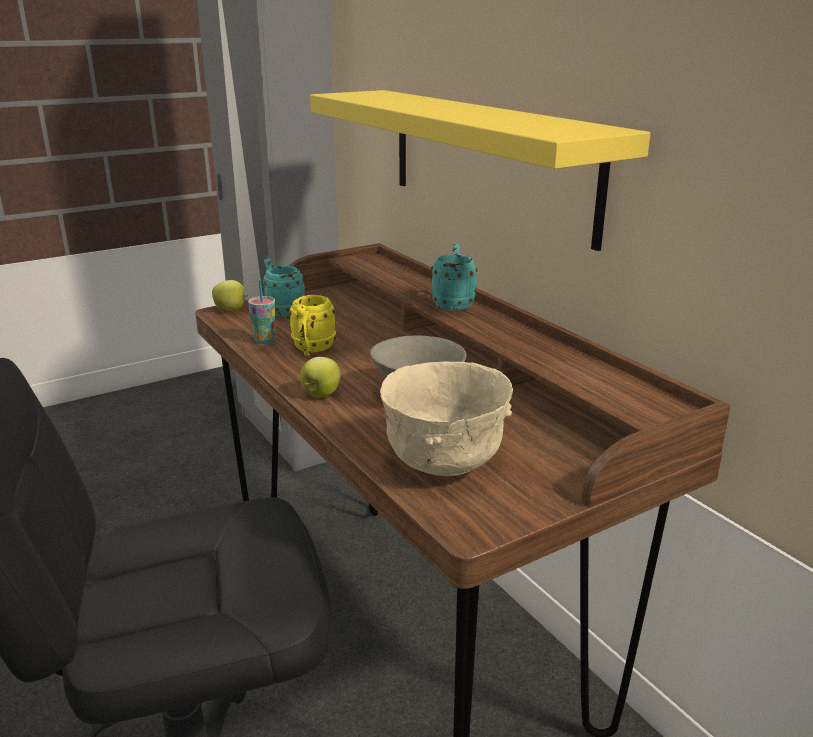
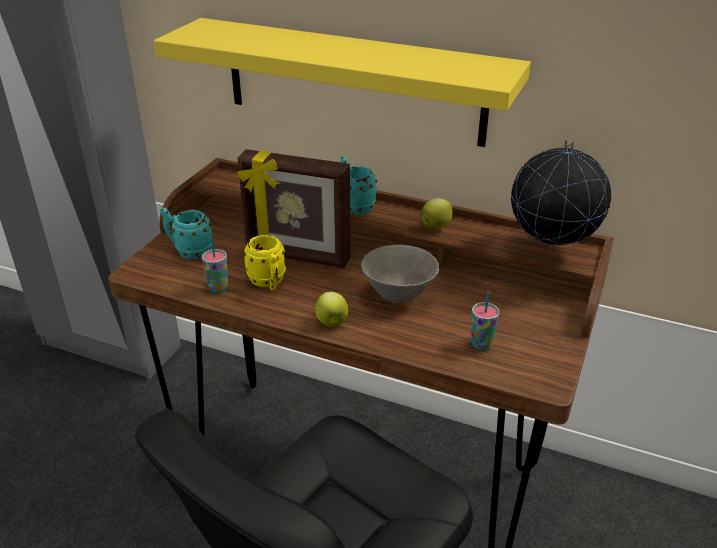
camera: 35 degrees left, 10 degrees up
apple [212,280,248,311] -> apple moved to [420,198,452,228]
beige bowl [380,361,513,476] -> cup [471,292,500,351]
none -> picture frame [237,149,351,268]
none -> globe [511,140,611,251]

